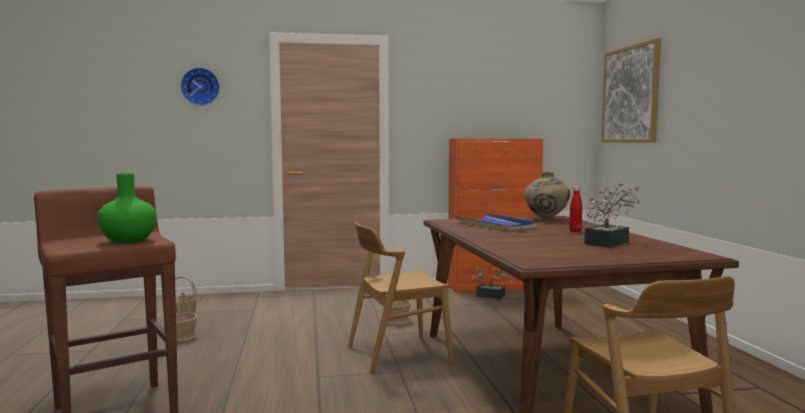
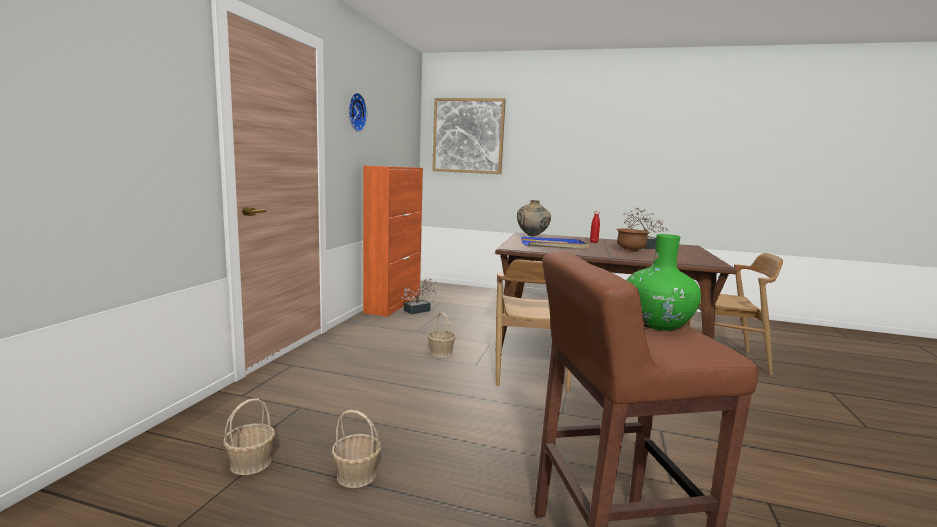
camera: 65 degrees left, 5 degrees up
wall clock [180,67,220,106] -> wall clock moved to [348,93,367,132]
none -> brown bowl [616,229,651,252]

